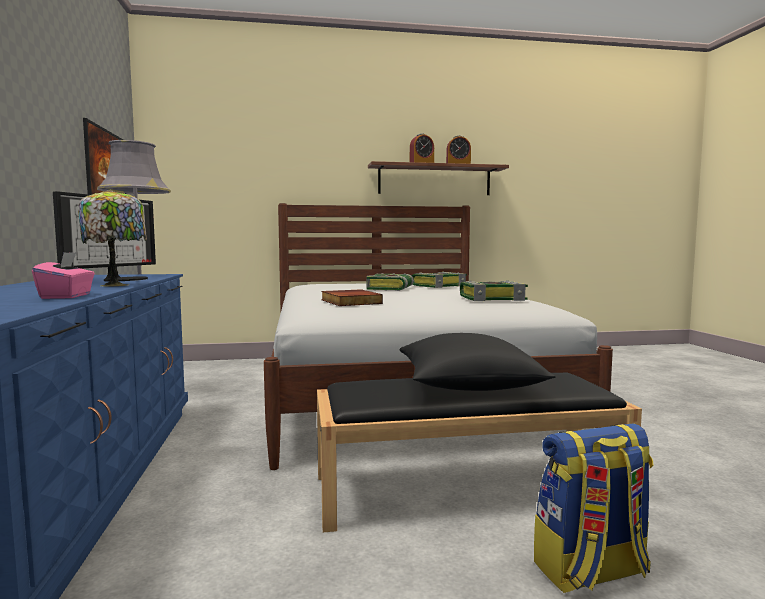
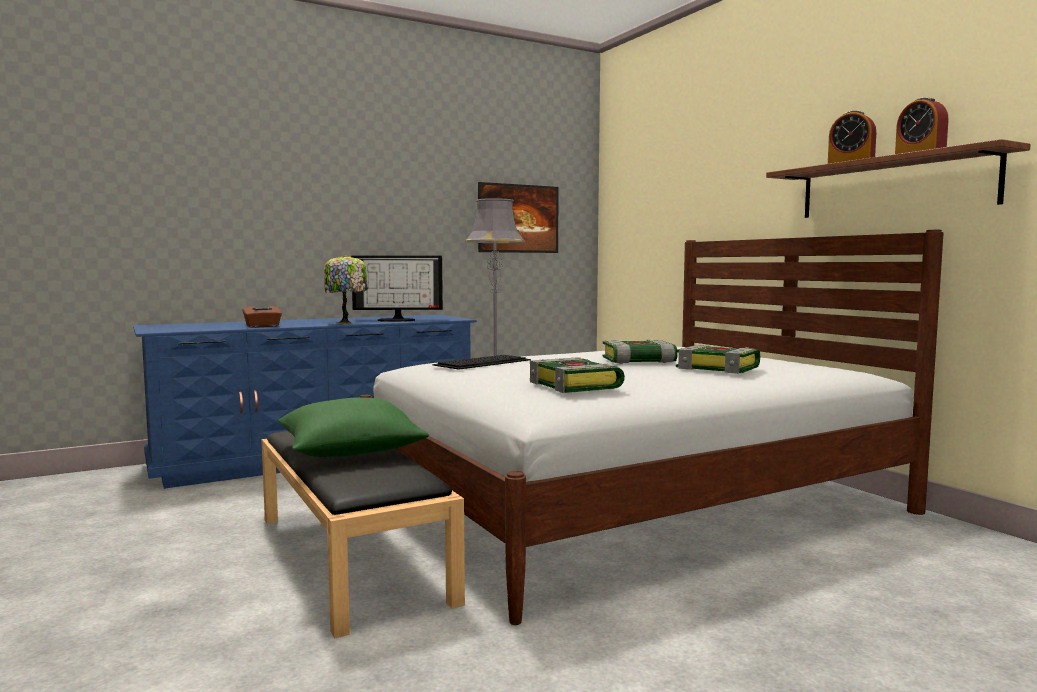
camera: 70 degrees right, 0 degrees up
pink tissue box [32,252,95,299] -> brown tissue box [243,300,282,328]
book [321,289,383,306] -> keyboard [433,355,531,370]
black pillow [399,333,556,391] -> green pillow [278,397,429,457]
backpack [534,423,653,593] -> none

